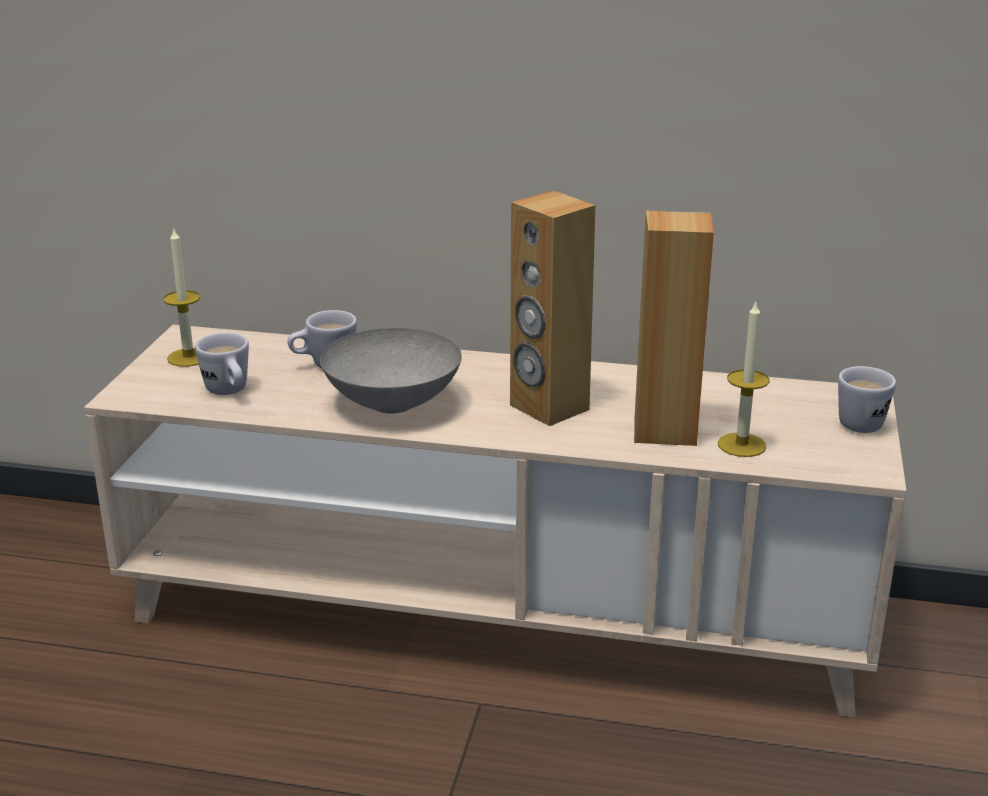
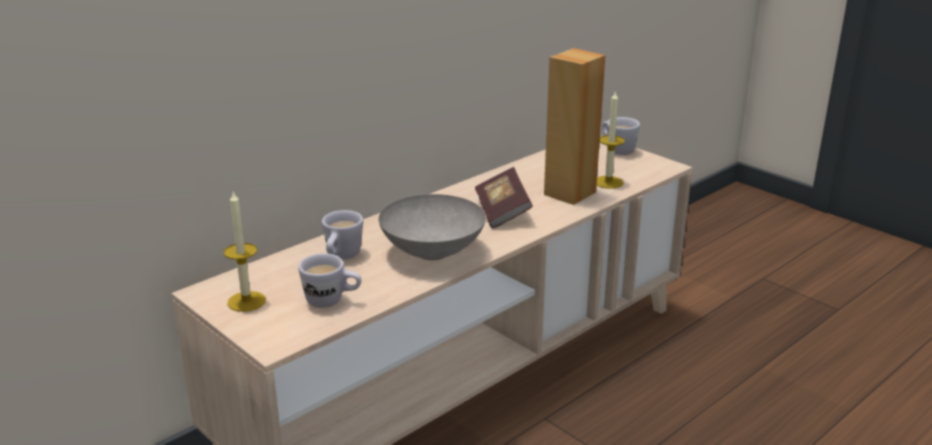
camera: 55 degrees left, 0 degrees up
brown speaker [510,191,595,426] -> book [475,167,533,228]

